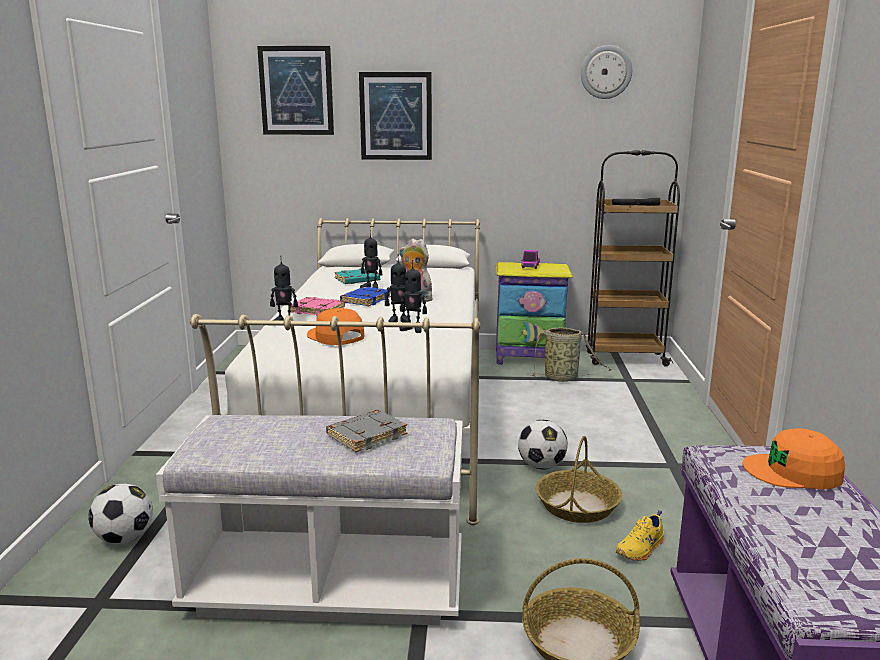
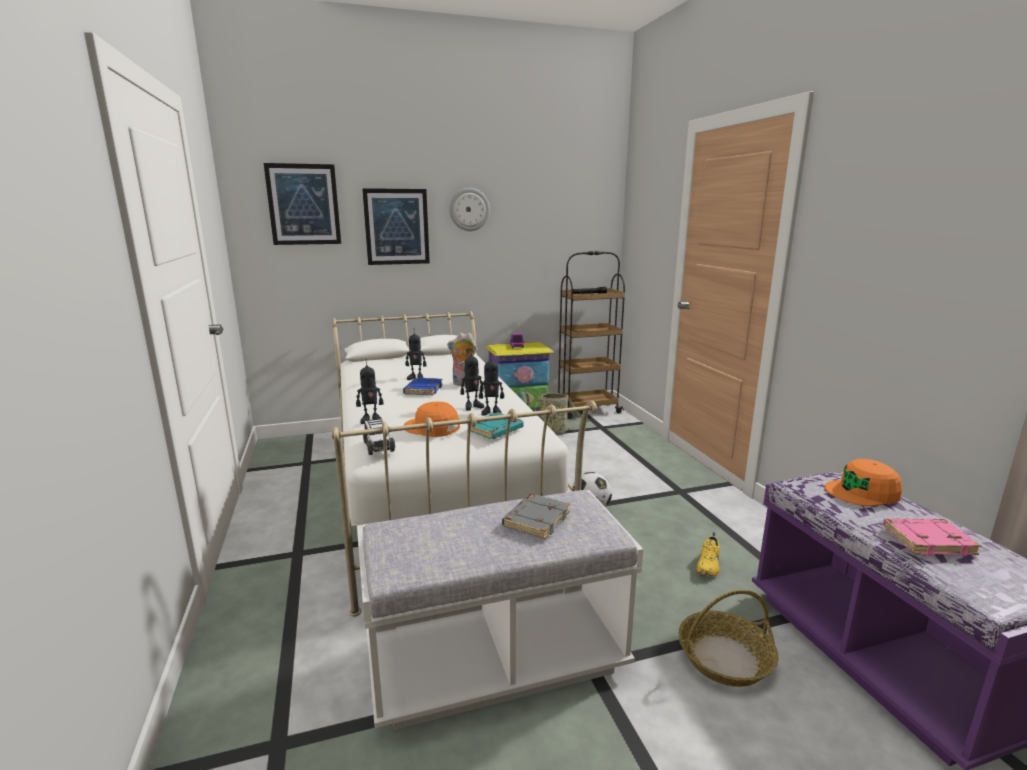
camera: 20 degrees left, 0 degrees up
football [88,484,153,544] -> none
pink book [290,297,345,316] -> pink book moved to [883,518,981,556]
turquoise book [335,268,380,284] -> turquoise book moved to [467,412,524,439]
basket [536,436,622,523] -> none
wall clock [581,45,632,99] -> wall clock moved to [449,188,490,231]
none -> toy car [363,418,395,455]

